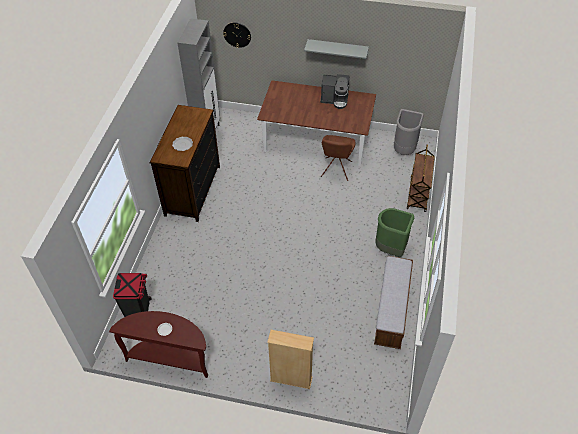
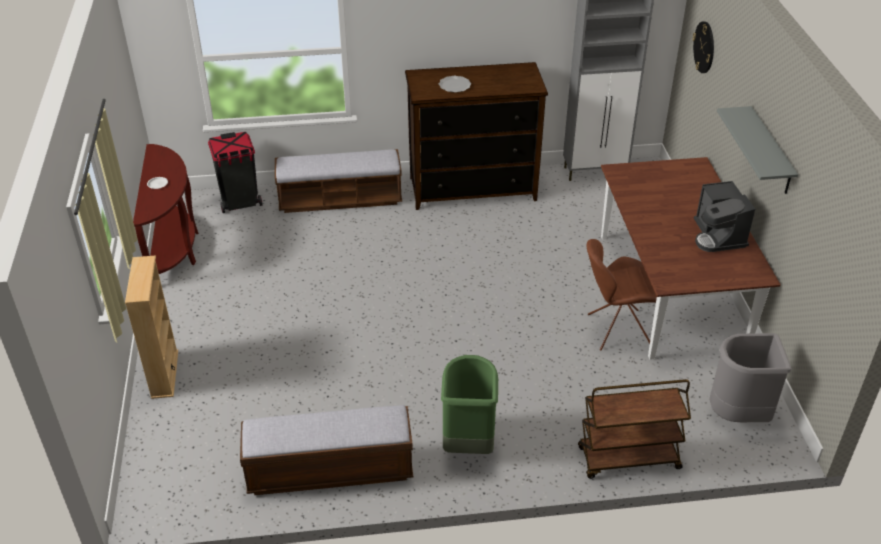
camera: 70 degrees right, 10 degrees down
none -> bench [275,149,402,213]

